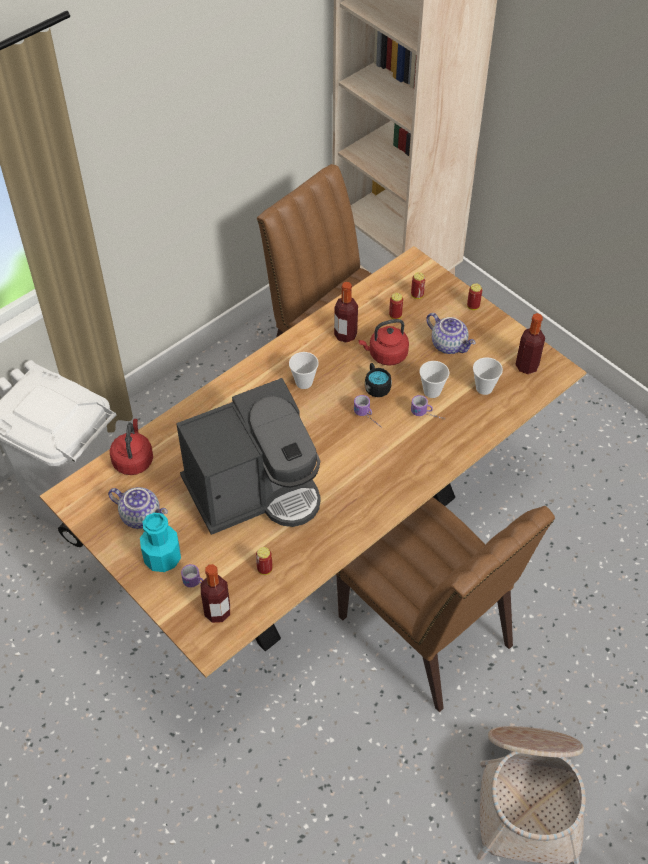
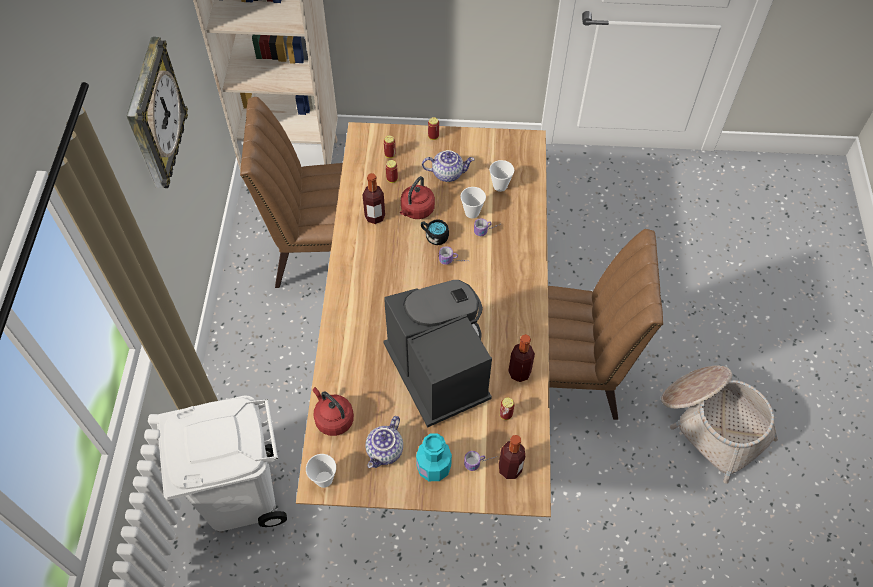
camera: 45 degrees left, 5 degrees up
teapot [108,487,168,529] -> teapot turned 135 degrees clockwise [365,416,403,468]
coffee machine [176,378,321,535] -> coffee machine turned 45 degrees counterclockwise [383,280,492,428]
cup [289,352,319,389] -> cup moved to [306,454,336,488]
bottle [515,313,545,374] -> bottle moved to [508,334,535,382]
none -> wall clock [127,37,188,188]

